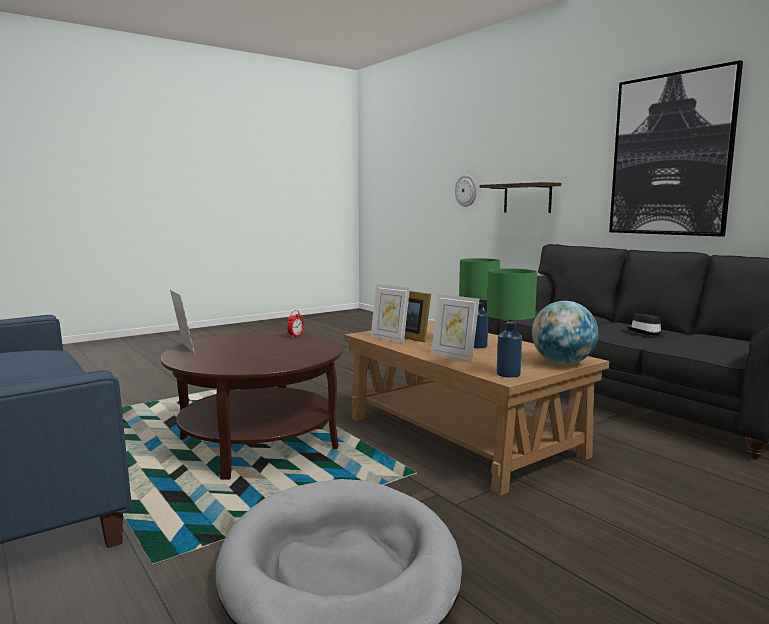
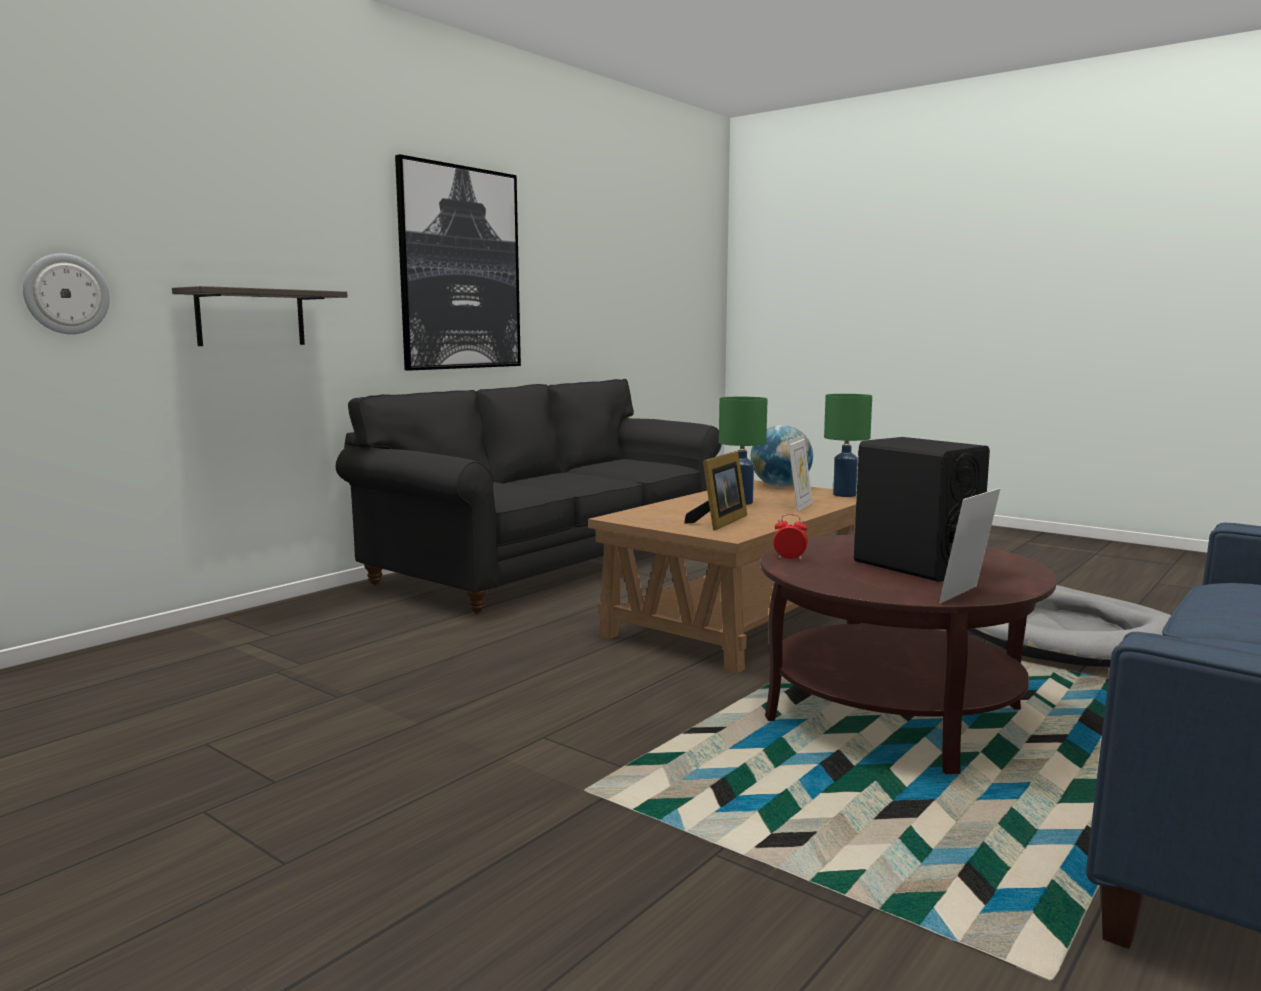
camera: 105 degrees left, 0 degrees up
picture frame [371,284,410,343] -> none
black hat [627,313,666,336] -> none
none -> black speaker [854,437,990,582]

